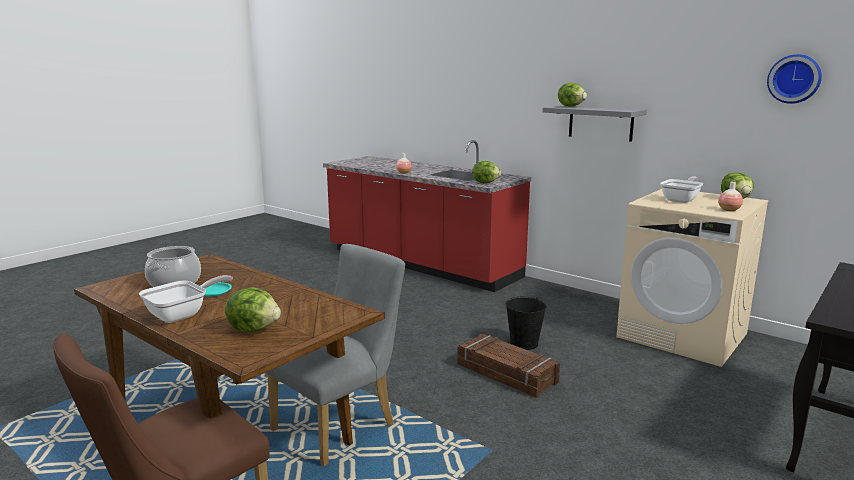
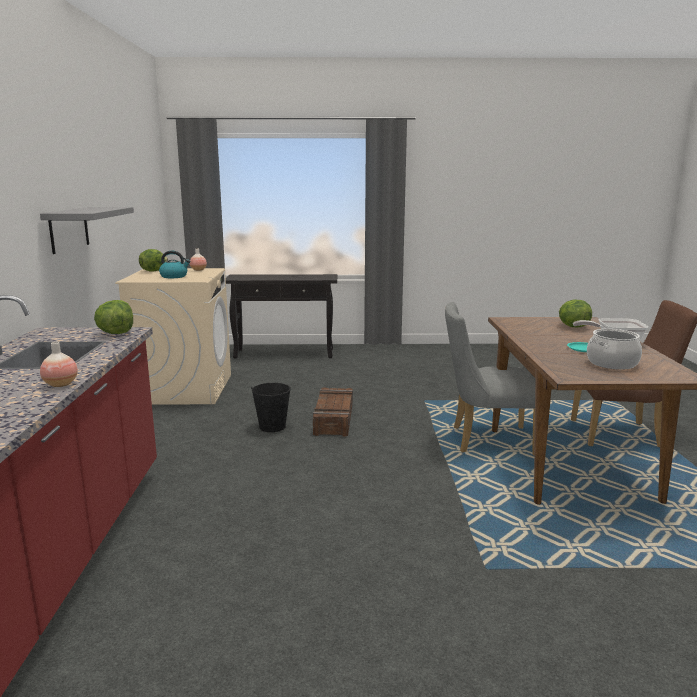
camera: 130 degrees left, 0 degrees up
lettuce [558,83,587,107] -> none
frying pan [660,176,704,203] -> kettle [159,251,190,278]
wall clock [767,54,822,104] -> none

